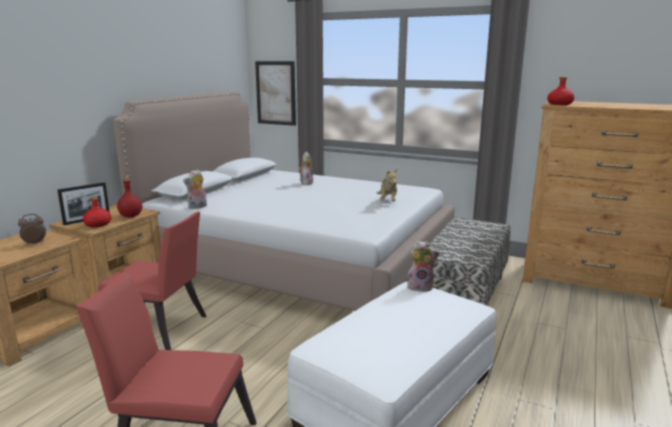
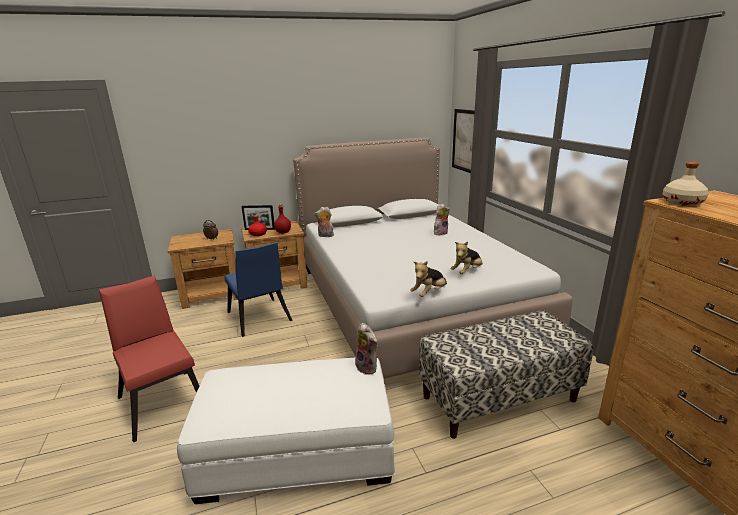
camera: 45 degrees right, 5 degrees up
red chair [98,212,206,350] -> blue chair [225,242,293,337]
red bottle [547,77,574,105] -> beige bottle [663,162,709,206]
none -> plush toy [410,261,447,297]

